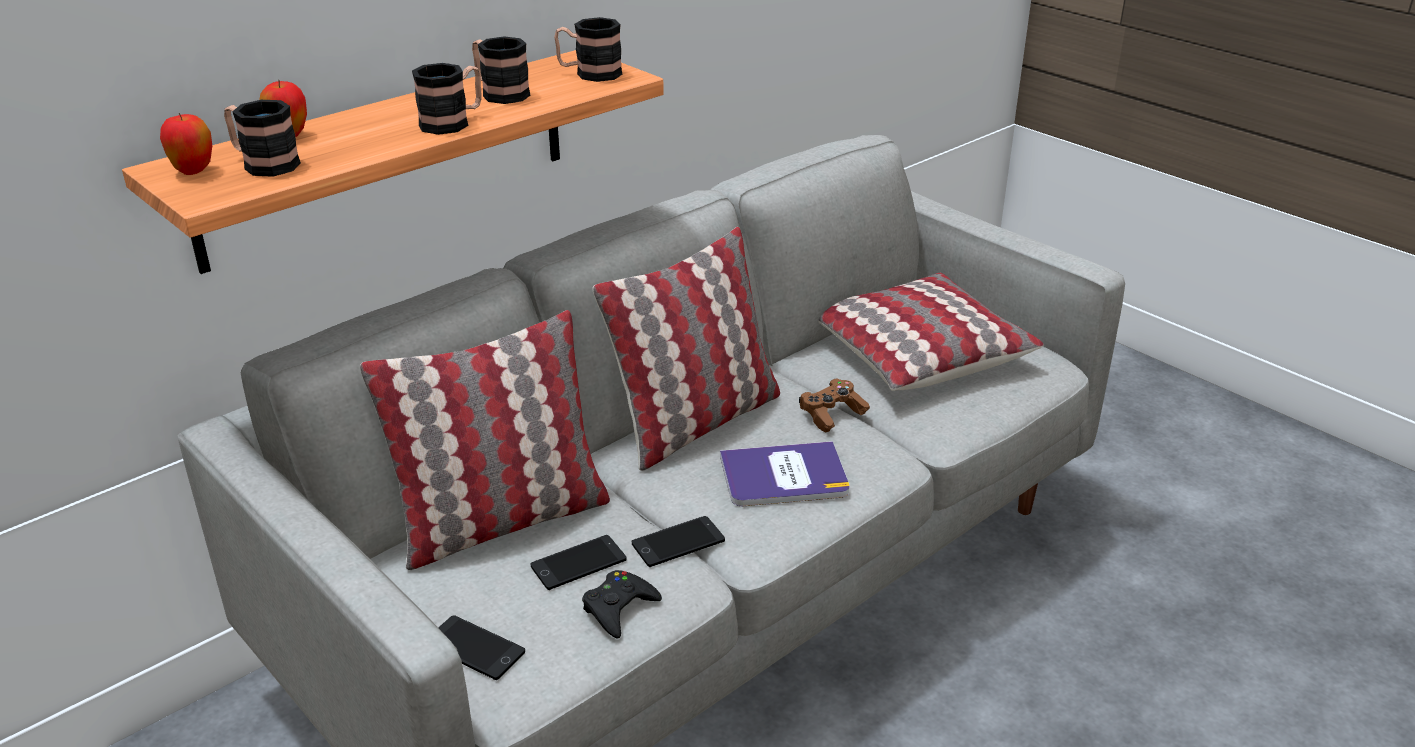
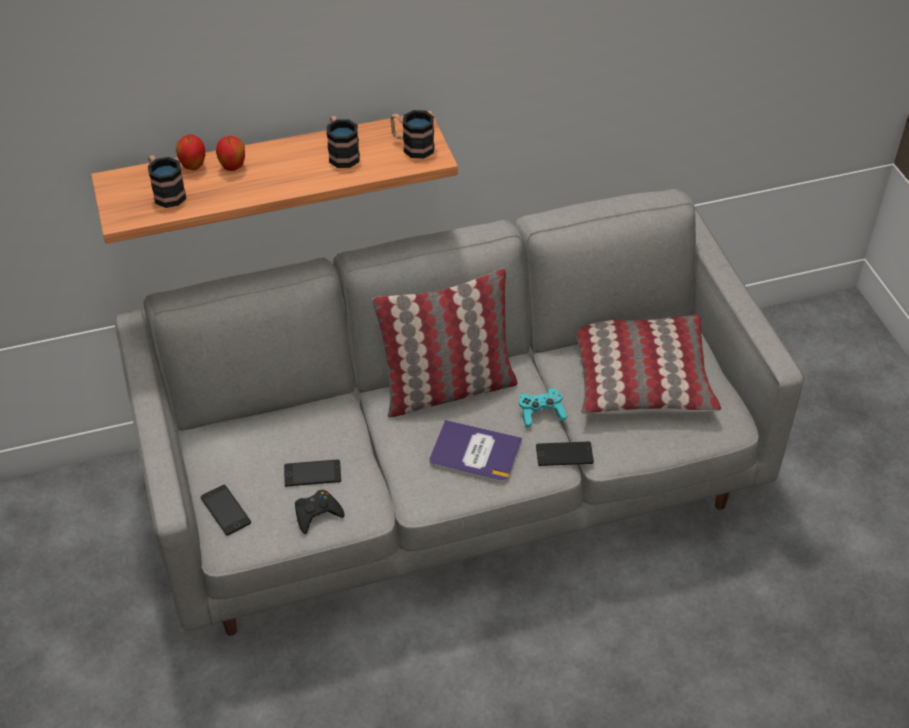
camera: 25 degrees right, 15 degrees up
apple [160,113,212,175] -> apple moved to [216,136,245,171]
pillow [360,310,610,570] -> none
mug [412,63,482,135] -> none
phone [632,516,725,567] -> phone moved to [536,442,594,466]
brown game controller [799,378,870,433] -> turquoise game controller [519,388,567,427]

